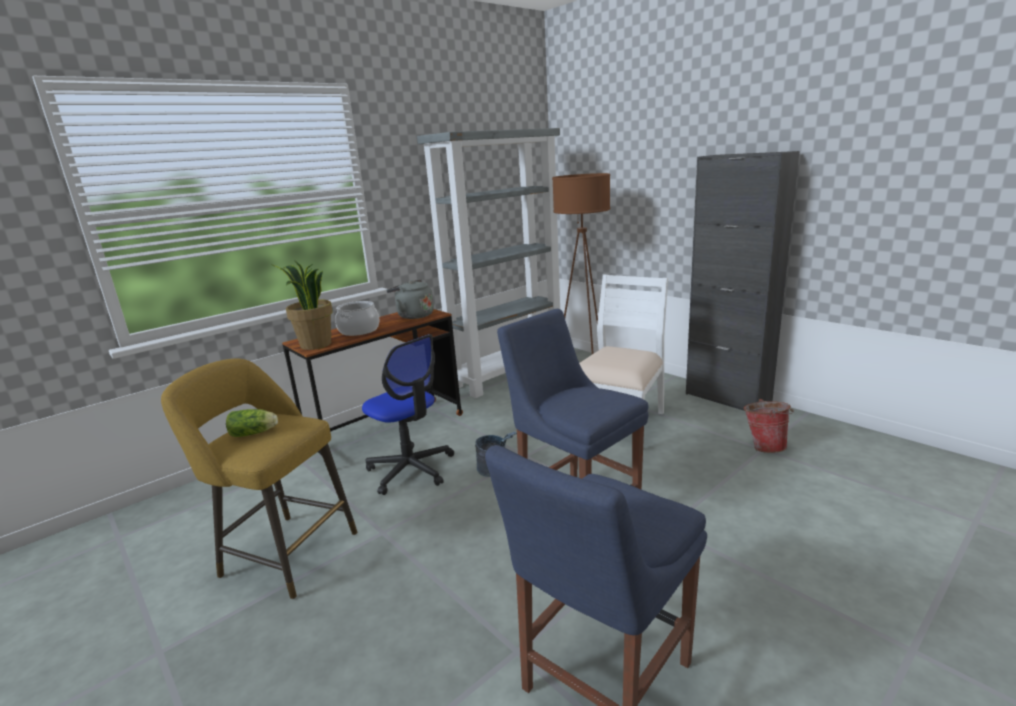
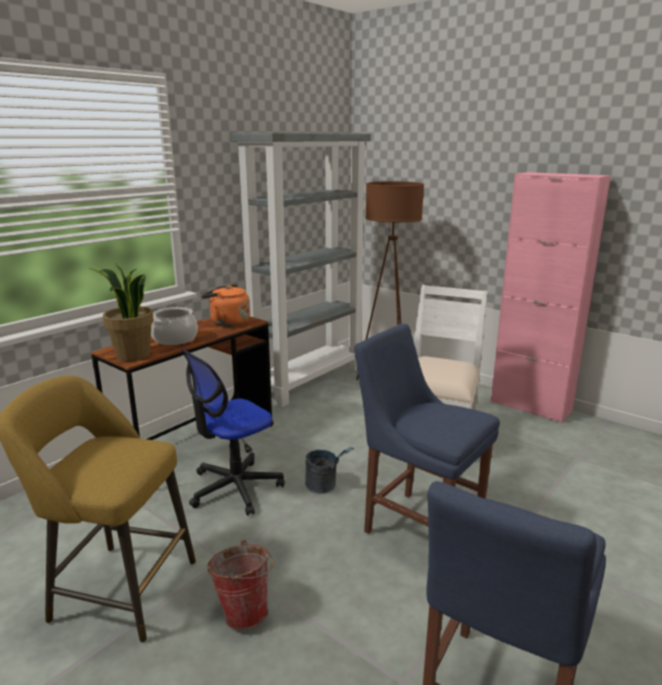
camera: 10 degrees left, 0 degrees up
lettuce [226,409,278,437] -> none
office chair [362,334,454,495] -> office chair turned 105 degrees clockwise [181,349,285,516]
grey kettle [386,279,434,319] -> orange kettle [201,284,250,327]
black cabinet [686,151,799,411] -> pink cabinet [491,172,611,423]
bucket [744,399,794,453] -> bucket moved to [207,540,274,630]

